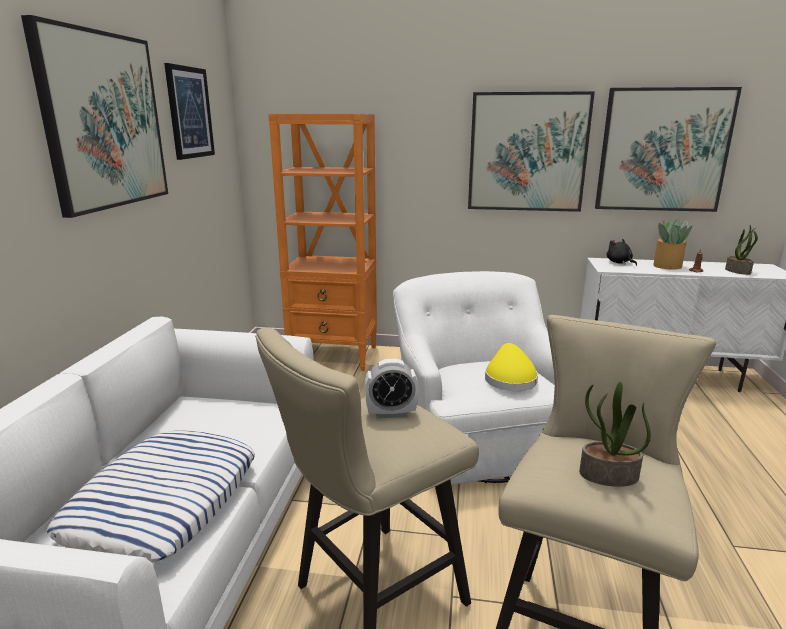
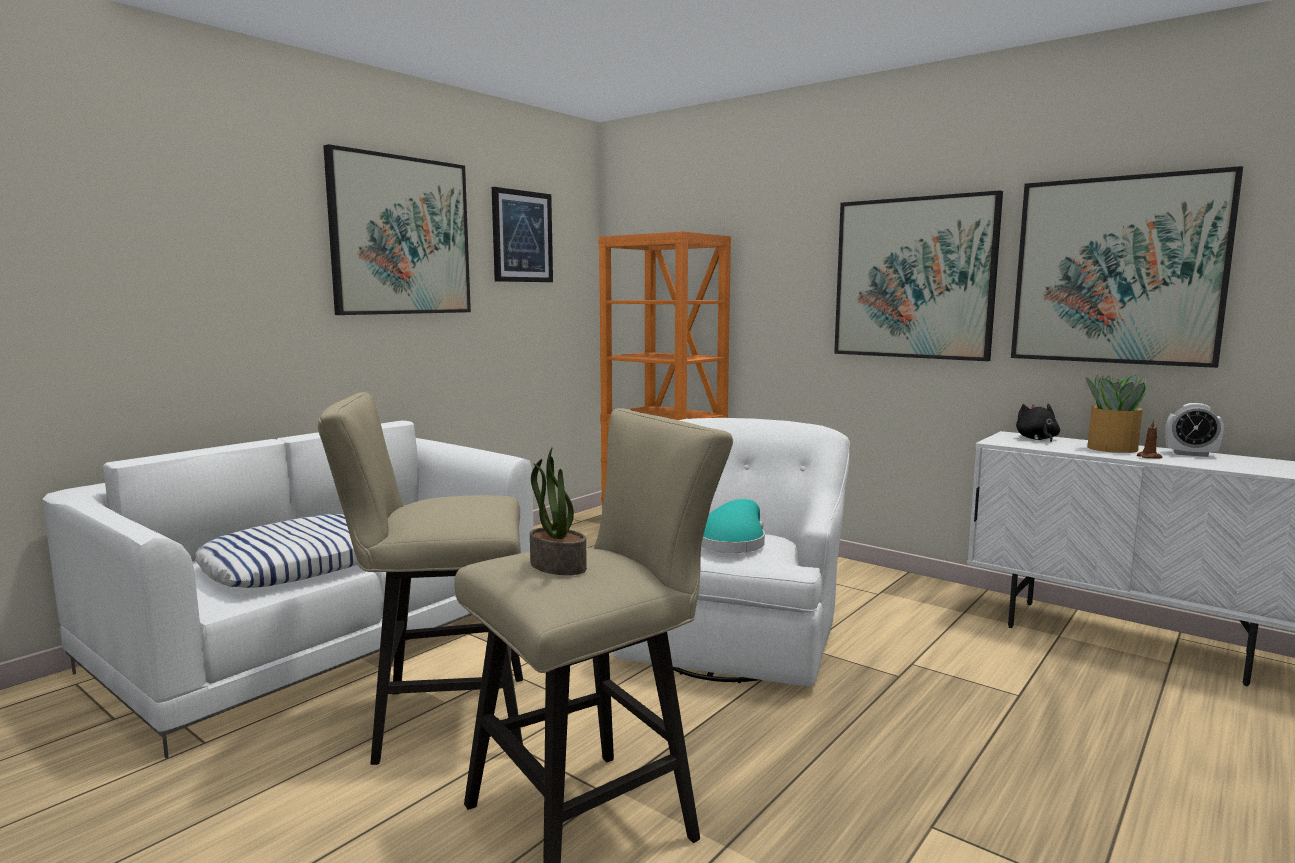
camera: 30 degrees right, 10 degrees down
alarm clock [364,359,419,418] -> alarm clock moved to [1165,403,1224,457]
yellow hat [485,343,538,391] -> turquoise hat [701,499,765,553]
potted plant [725,225,758,275] -> none

